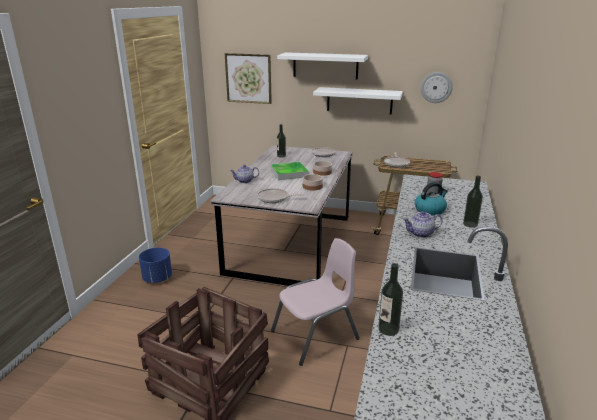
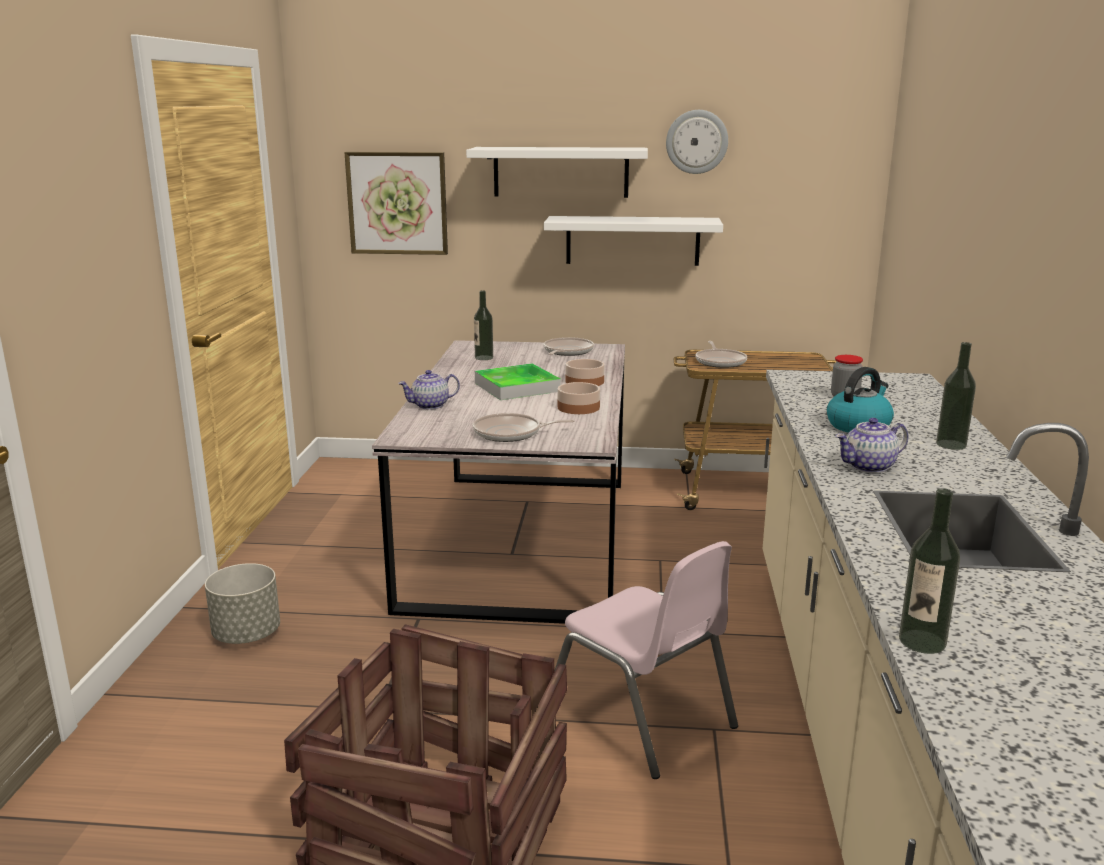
camera: 10 degrees left, 5 degrees down
blue planter [139,248,172,283] -> grey planter [205,563,280,644]
pink chair [271,238,360,366] -> pink chair turned 90 degrees clockwise [554,541,738,779]
wall clock [421,72,453,103] -> wall clock moved to [666,110,728,174]

